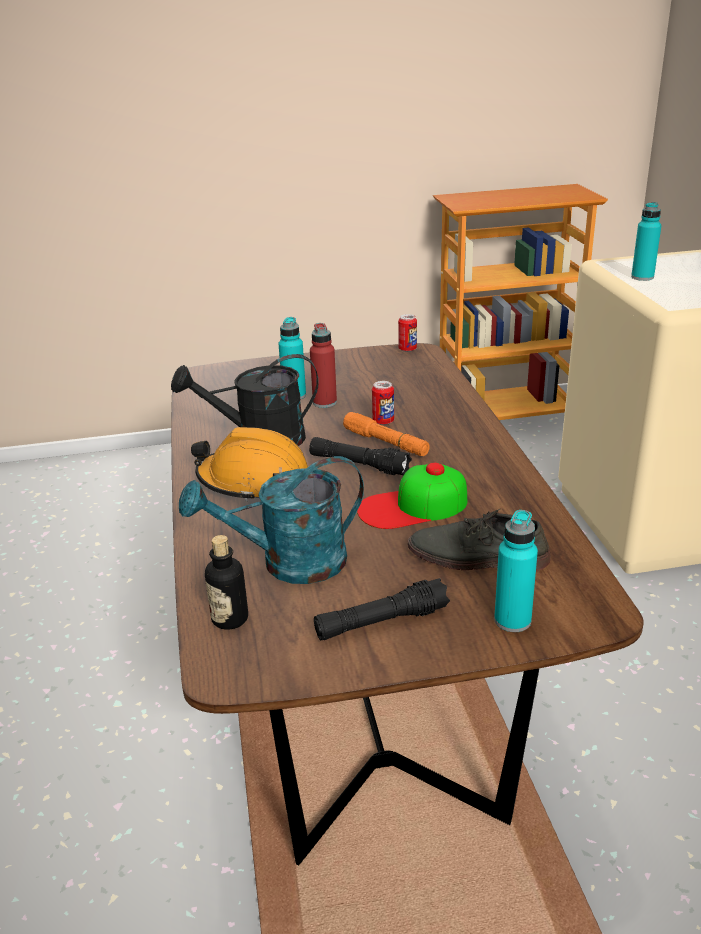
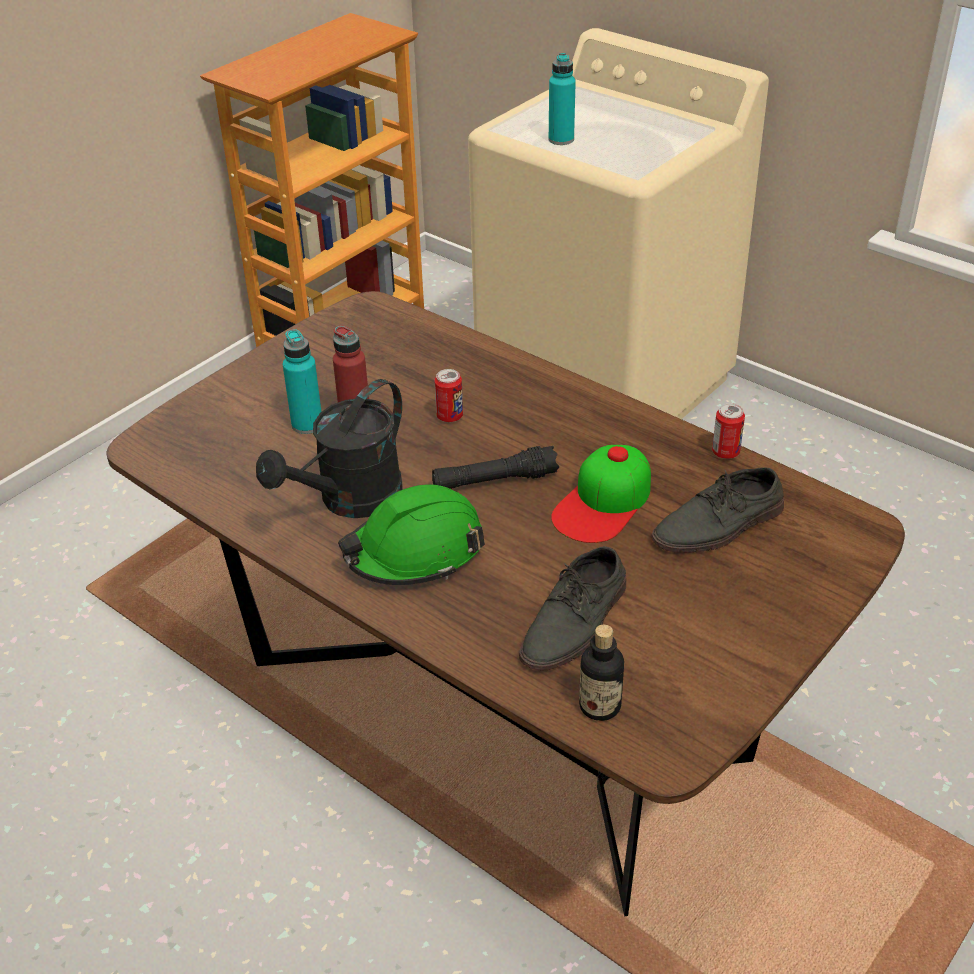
camera: 40 degrees left, 10 degrees up
turquoise watering can [179,456,364,584] -> grey shoe [519,546,626,671]
orange hard hat [191,427,308,502] -> green hard hat [338,484,485,585]
black flashlight [314,578,450,640] -> none
orange flashlight [343,412,430,456] -> none
can [398,314,417,352] -> can moved to [712,404,745,459]
turquoise bottle [494,510,538,632] -> none

